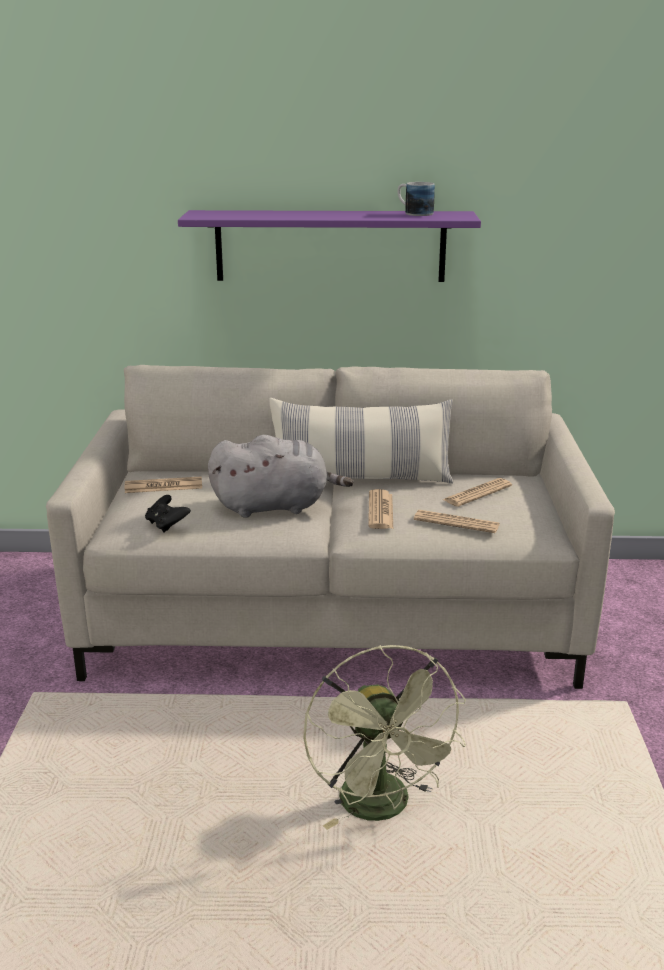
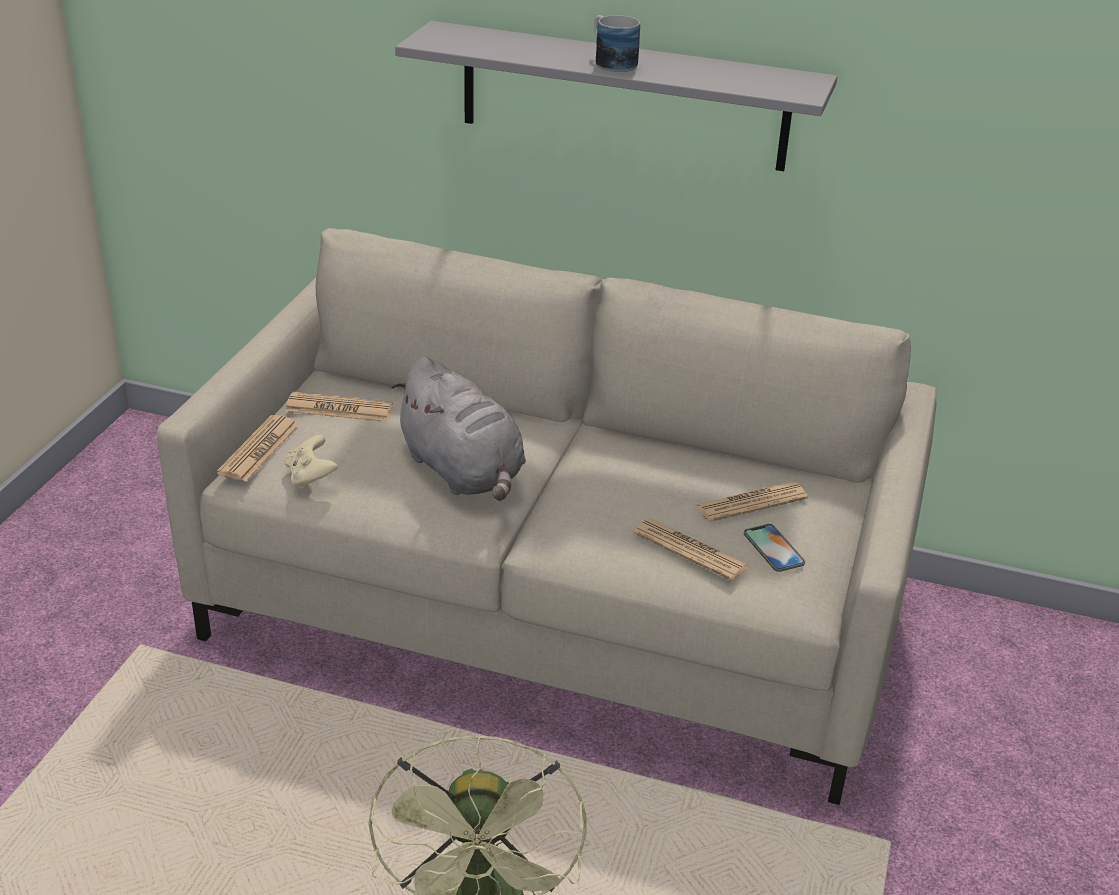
camera: 15 degrees right, 10 degrees up
black game controller [145,495,191,532] -> beige game controller [284,435,338,489]
purple shelf [178,210,481,282] -> grey shelf [395,21,837,171]
grey plush toy [208,435,354,518] -> grey plush toy turned 45 degrees clockwise [391,357,526,501]
pillow [269,398,453,484] -> none
newspaper [368,489,393,529] -> newspaper moved to [217,415,299,482]
mug [398,182,435,216] -> mug moved to [594,15,640,72]
none -> phone [744,524,805,572]

